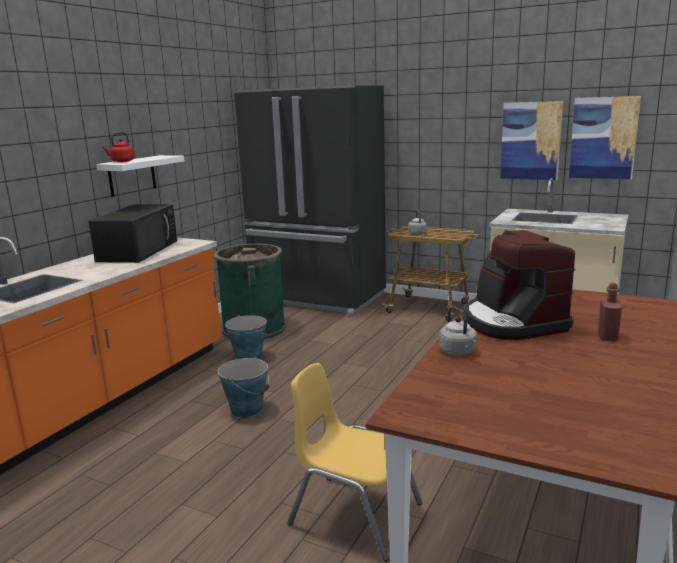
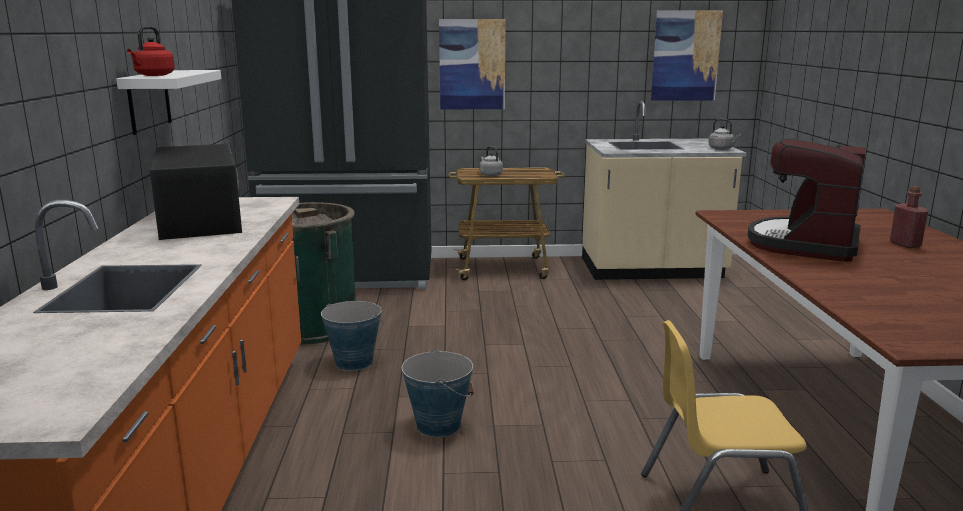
camera: 30 degrees left, 0 degrees up
grey kettle [439,306,477,355] -> grey kettle moved to [708,119,741,150]
coffee machine [464,230,575,340] -> coffee machine turned 75 degrees clockwise [748,139,866,262]
picture [500,101,563,180] -> picture moved to [439,19,506,109]

